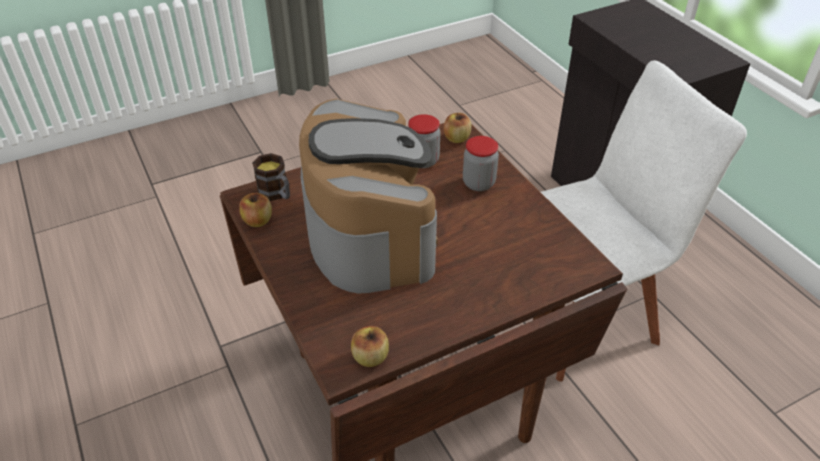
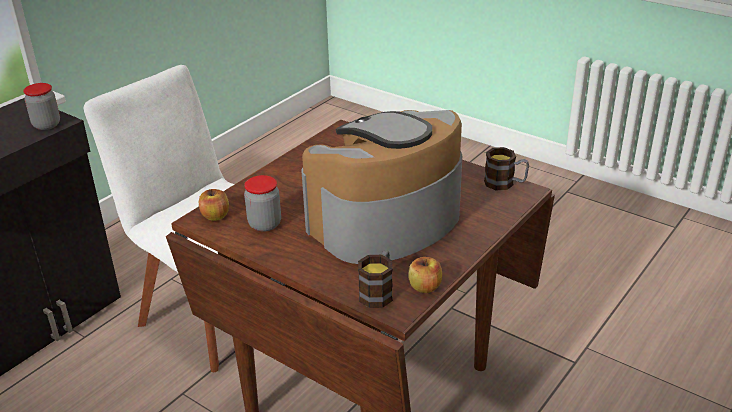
camera: 115 degrees left, 10 degrees down
apple [351,326,389,367] -> mug [484,147,529,190]
jar [463,136,499,191] -> jar moved to [23,83,60,130]

